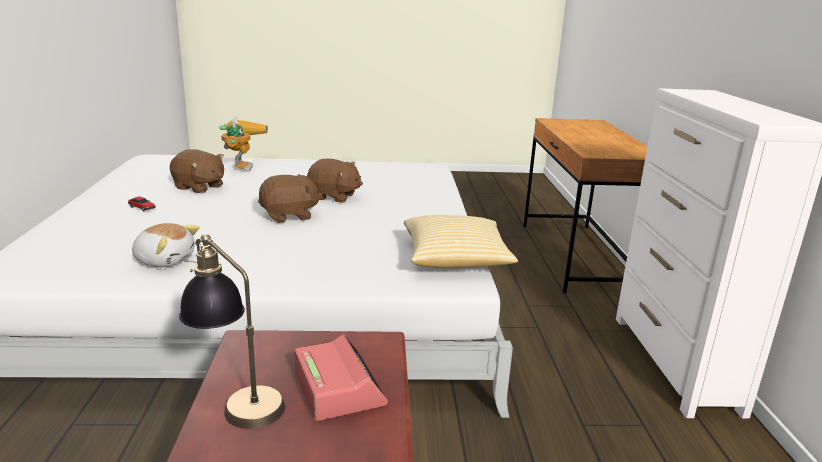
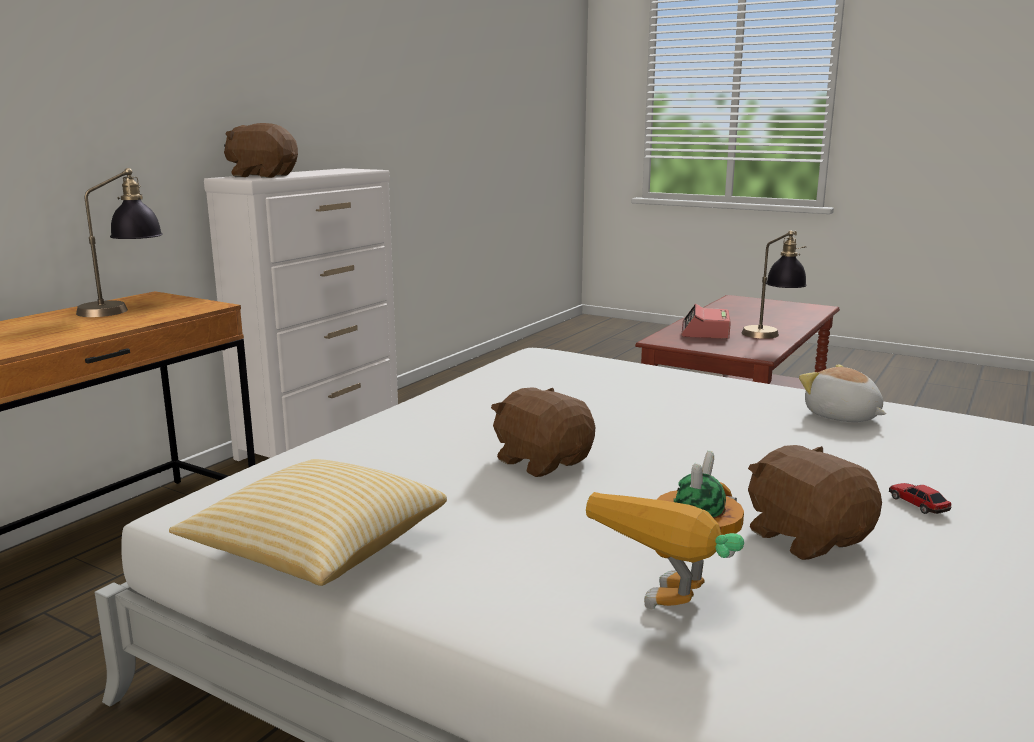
camera: 145 degrees left, 5 degrees down
brown plush toy [258,174,322,223] -> brown plush toy moved to [224,123,298,178]
pillow [404,215,518,268] -> pillow moved to [169,459,447,586]
none -> table lamp [76,168,163,317]

